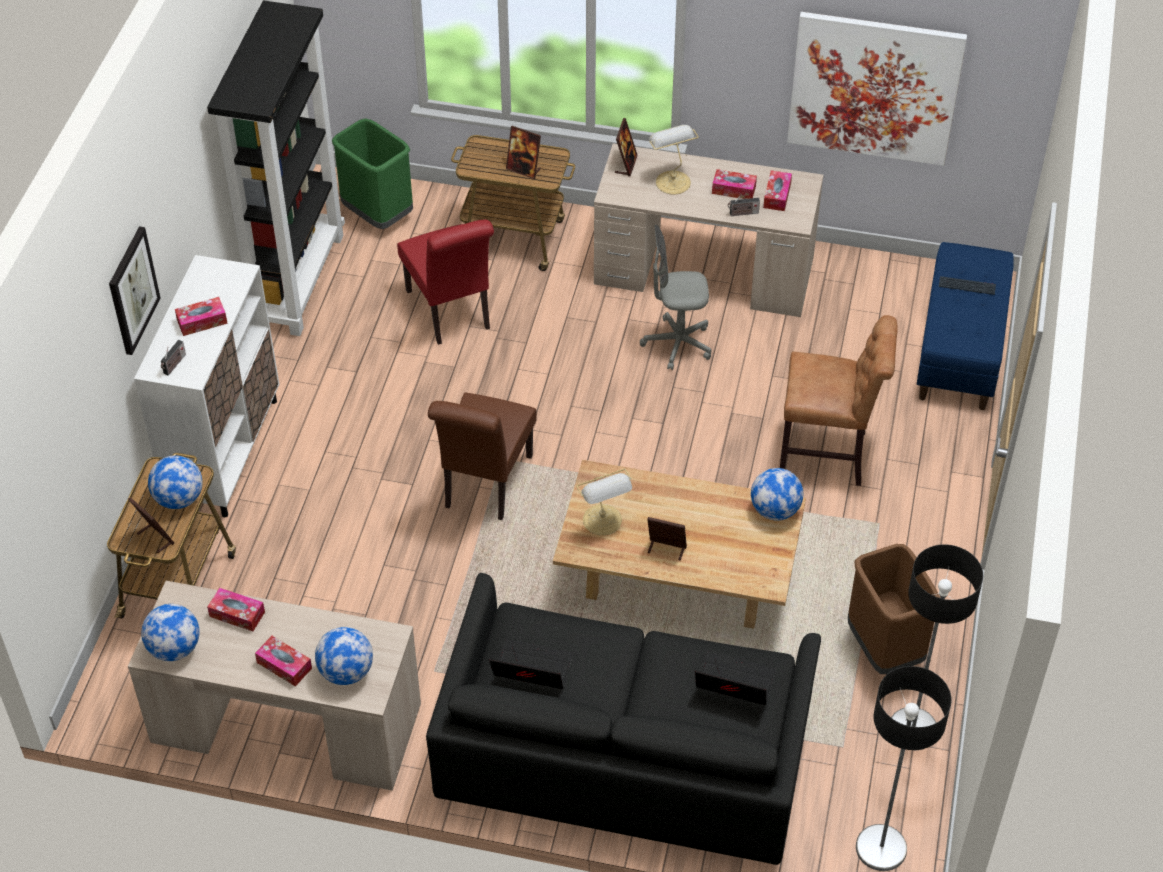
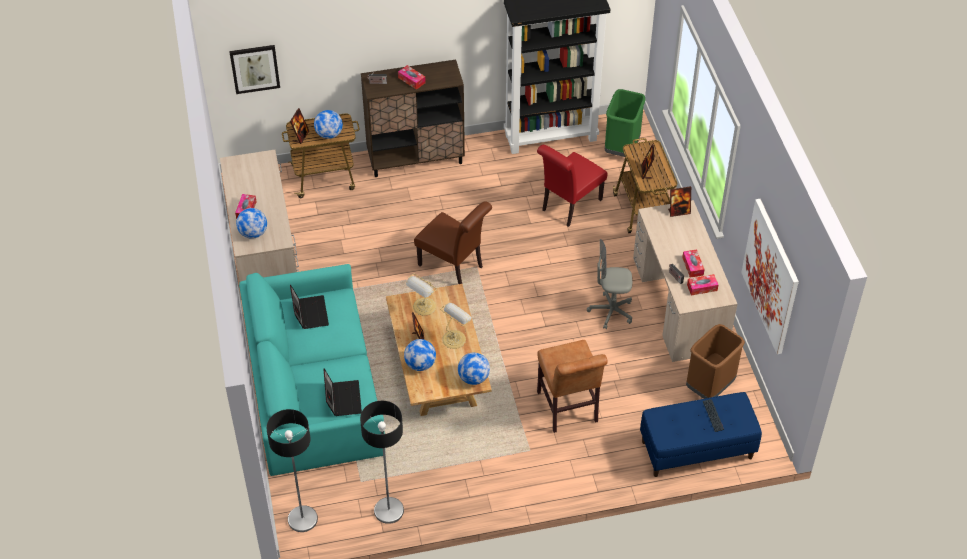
camera: 65 degrees right, 0 degrees up
picture [109,226,161,355] -> picture moved to [229,45,280,94]
white cabinet [134,255,279,517] -> brown cabinet [361,60,465,177]
globe [141,604,200,661] -> globe moved to [404,339,436,371]
tissue box [207,588,265,631] -> none
black sofa [426,573,821,865] -> turquoise sofa [239,264,385,476]
brown chair [428,393,537,520] -> brown chair turned 135 degrees counterclockwise [414,201,492,284]
grey office chair [640,225,711,370] -> grey office chair turned 60 degrees counterclockwise [587,239,632,329]
table lamp [649,125,699,195] -> table lamp moved to [440,303,472,349]
brown trash can [848,544,940,674] -> brown trash can moved to [686,324,745,399]

